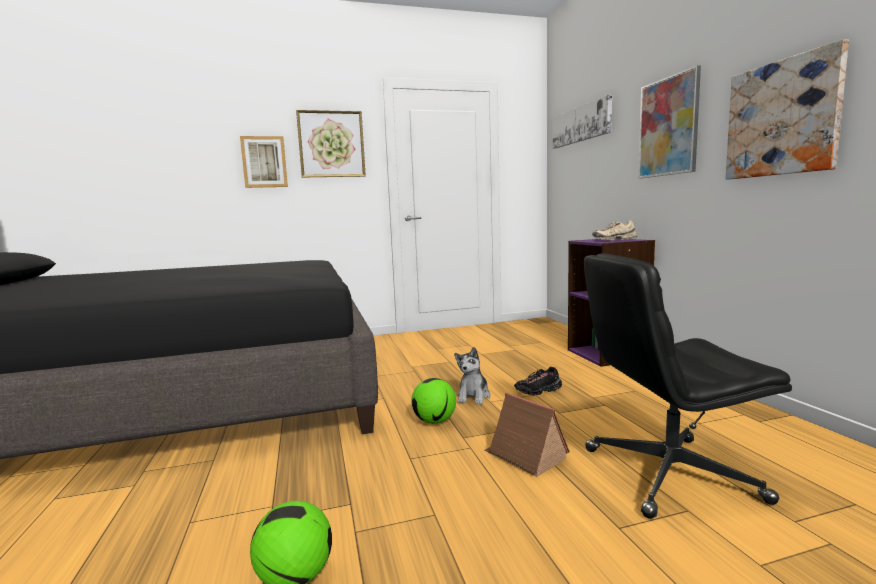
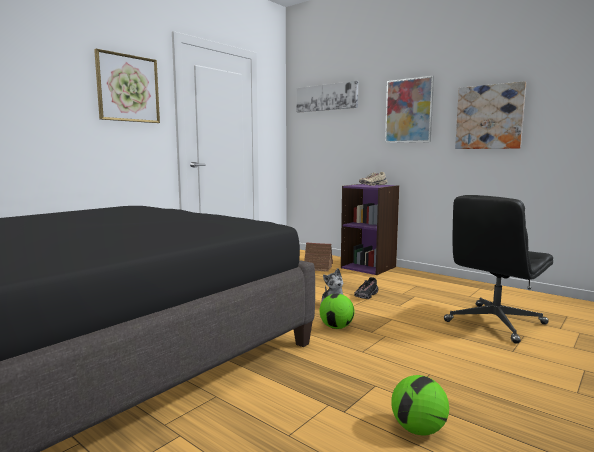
camera: 35 degrees left, 0 degrees up
picture [240,136,288,188] -> none
toy house [485,392,570,477] -> toy house moved to [304,242,333,272]

